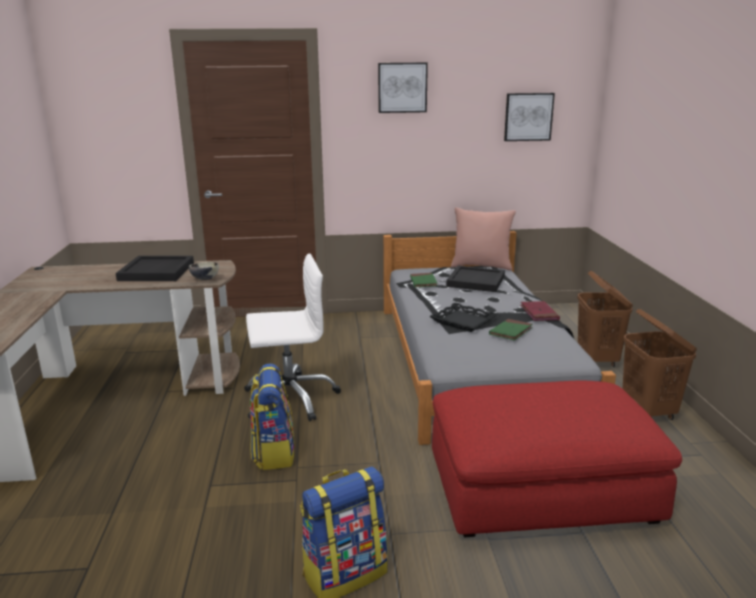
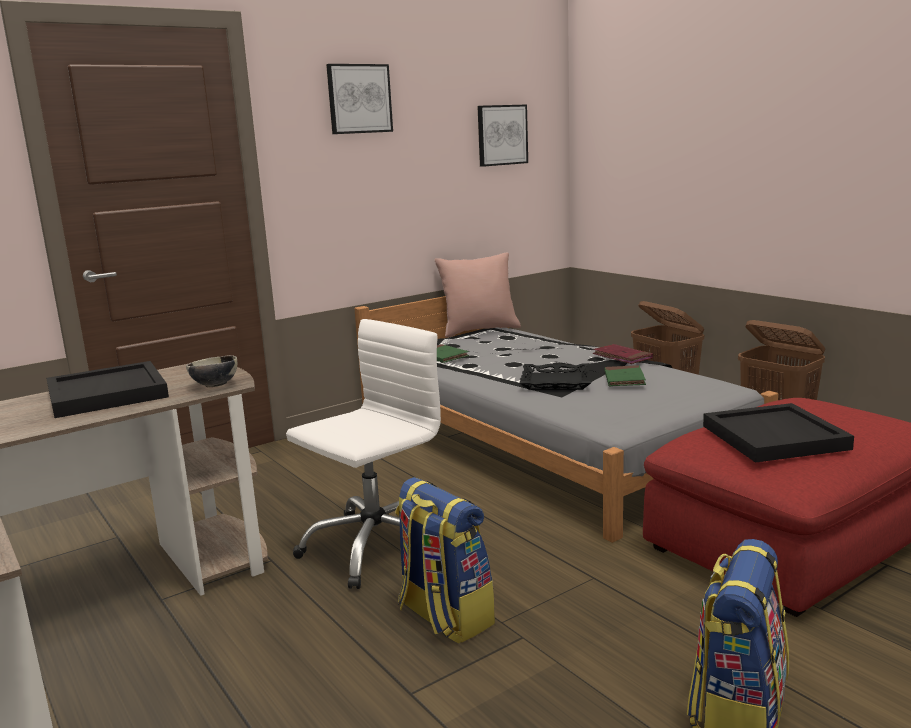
camera: 30 degrees left, 5 degrees down
black tray [446,266,505,292] -> black tray moved to [703,403,854,462]

